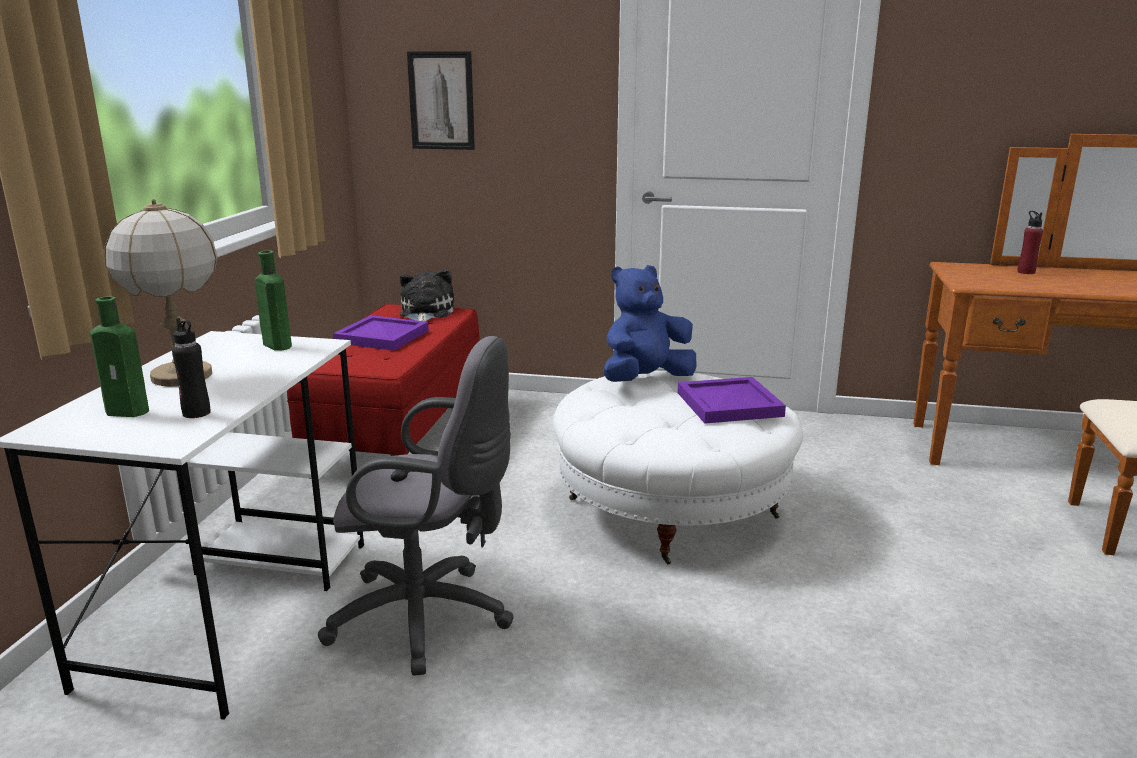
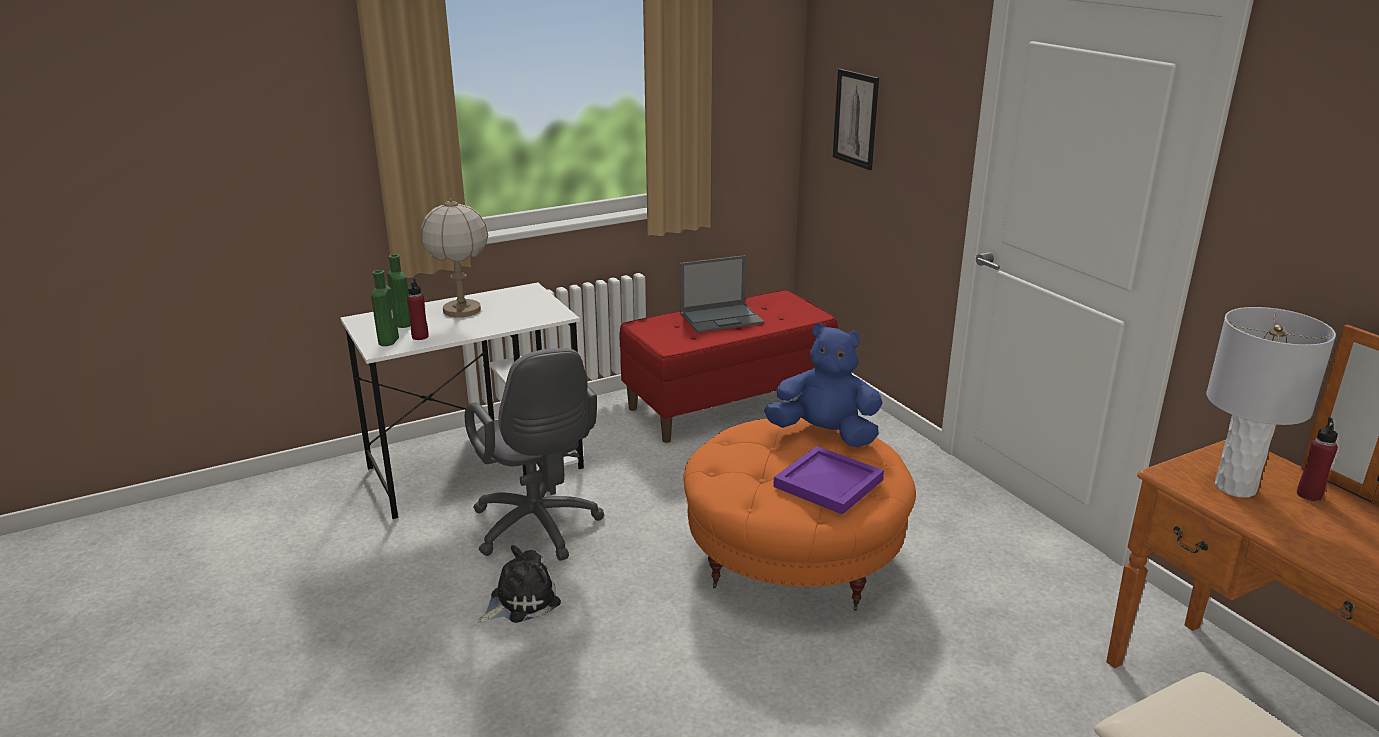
camera: 50 degrees right, 5 degrees up
black bottle [172,318,211,418] -> red bottle [407,278,429,340]
green bottle [255,251,292,351] -> green bottle moved to [371,270,399,346]
purple tray [333,315,429,351] -> laptop [680,255,764,333]
plush toy [400,270,454,321] -> plush toy moved to [478,545,561,623]
white ottoman [553,371,803,564] -> orange ottoman [684,417,916,611]
none -> grey table lamp [1206,307,1336,498]

